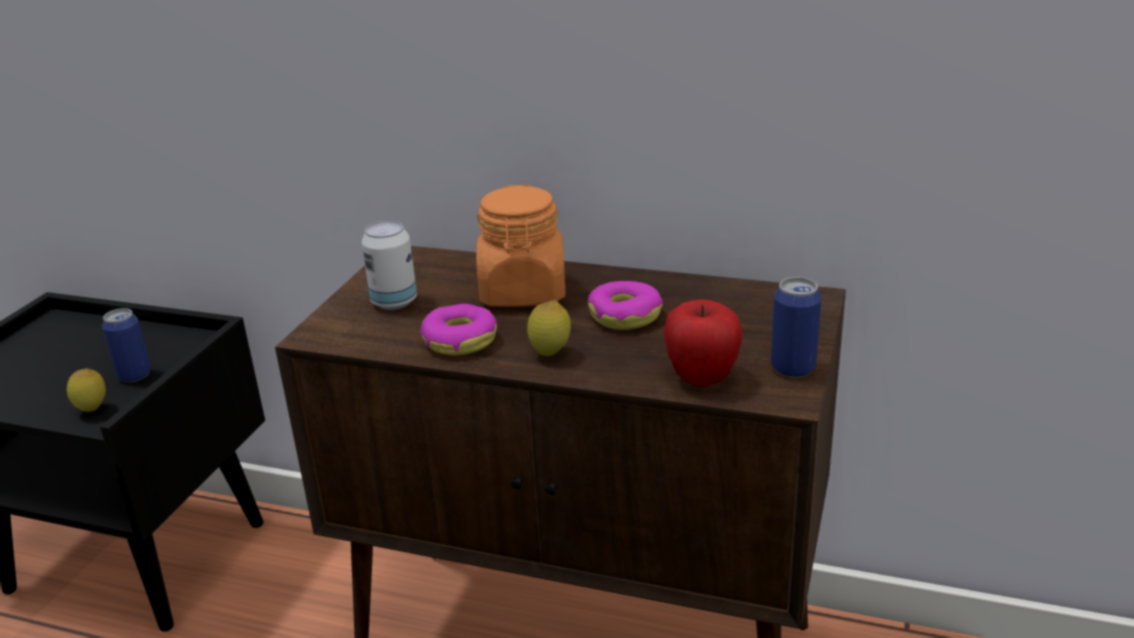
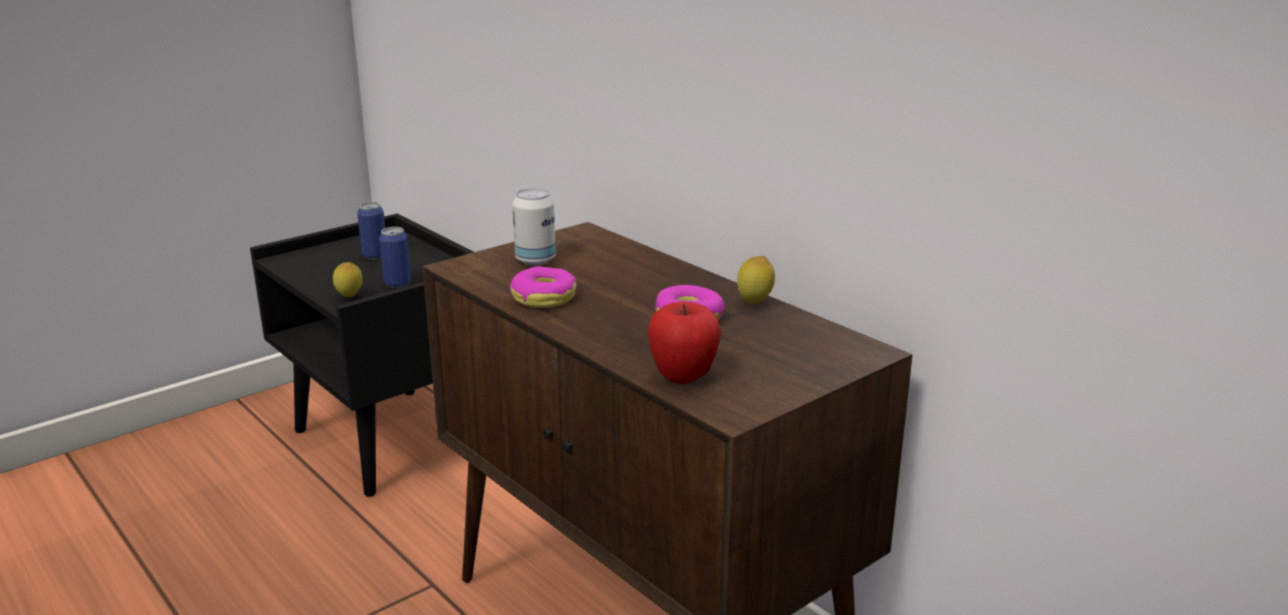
camera: 30 degrees right, 5 degrees down
orange jar [476,185,566,307] -> none
lemon [527,300,571,356] -> lemon moved to [737,256,775,304]
can [771,277,822,378] -> can moved to [357,202,385,259]

